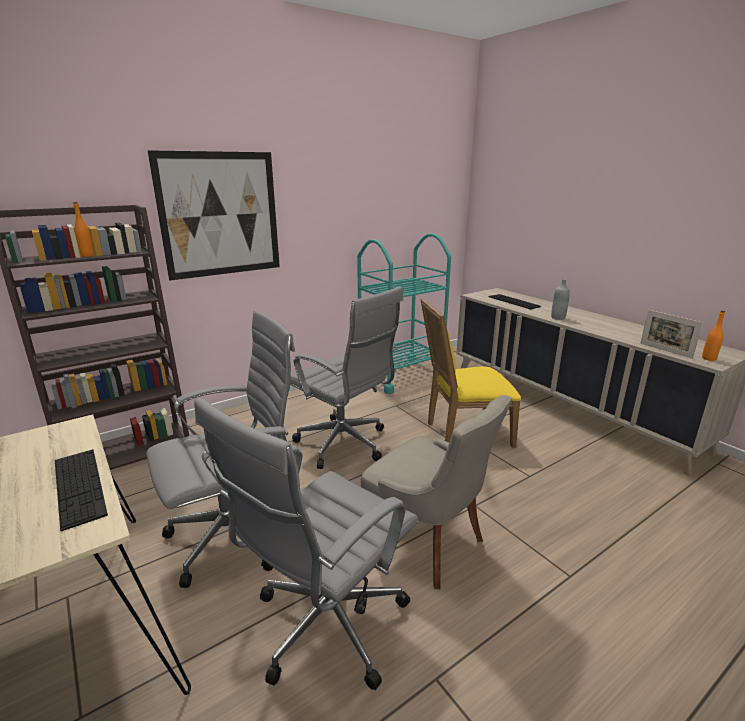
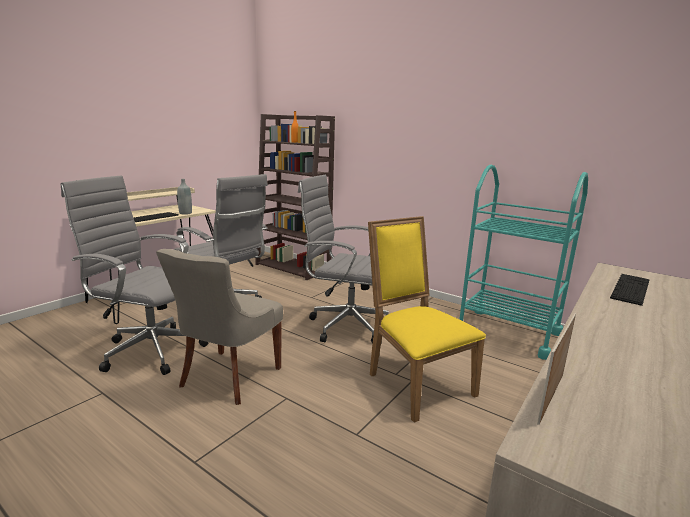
camera: 70 degrees right, 5 degrees down
picture [148,150,280,281] -> none
grey office chair [290,286,403,469] -> grey office chair turned 90 degrees clockwise [298,175,389,344]
grey bottle [551,279,570,320] -> grey bottle moved to [177,179,192,215]
orange bottle [702,311,725,361] -> none

